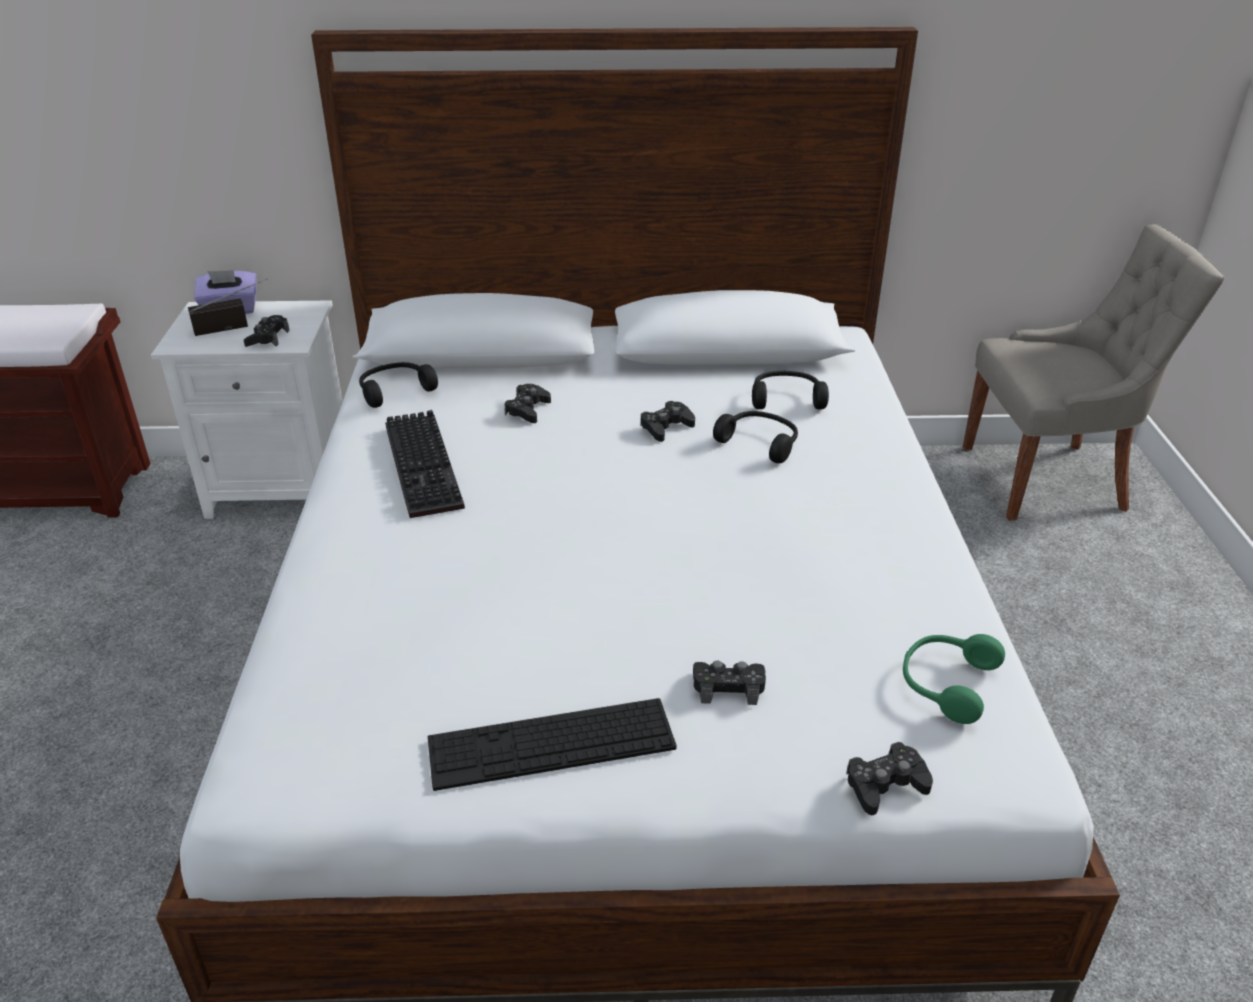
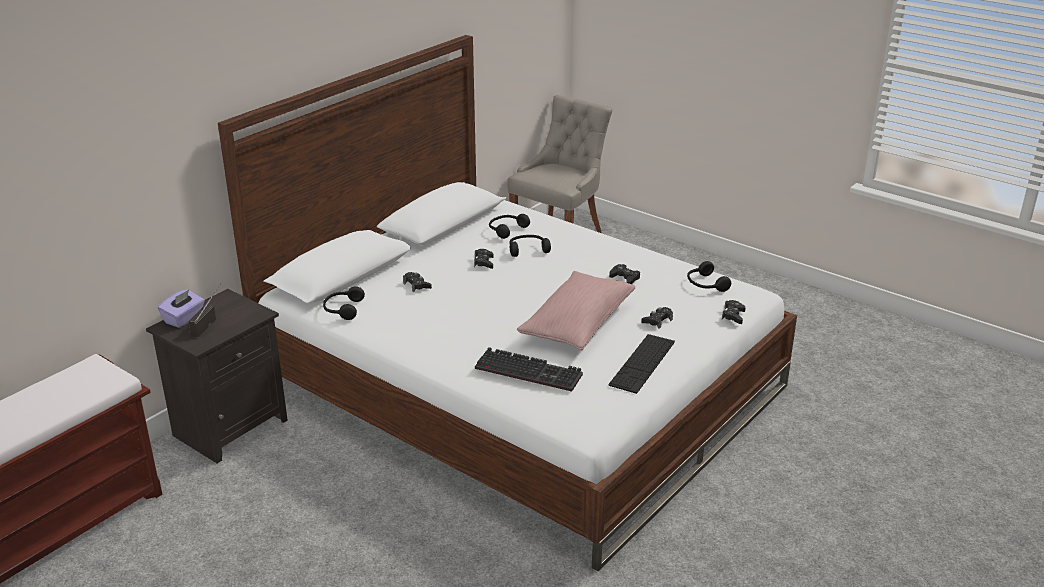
camera: 50 degrees left, 5 degrees down
white nightstand [151,300,343,519] -> black nightstand [146,289,288,463]
black game controller [244,315,290,347] -> black game controller moved to [609,264,640,284]
keyboard [385,410,465,518] -> keyboard moved to [475,347,583,392]
green headphones [903,634,1005,724] -> black headphones [687,261,731,292]
none -> pink pillow [517,271,635,350]

